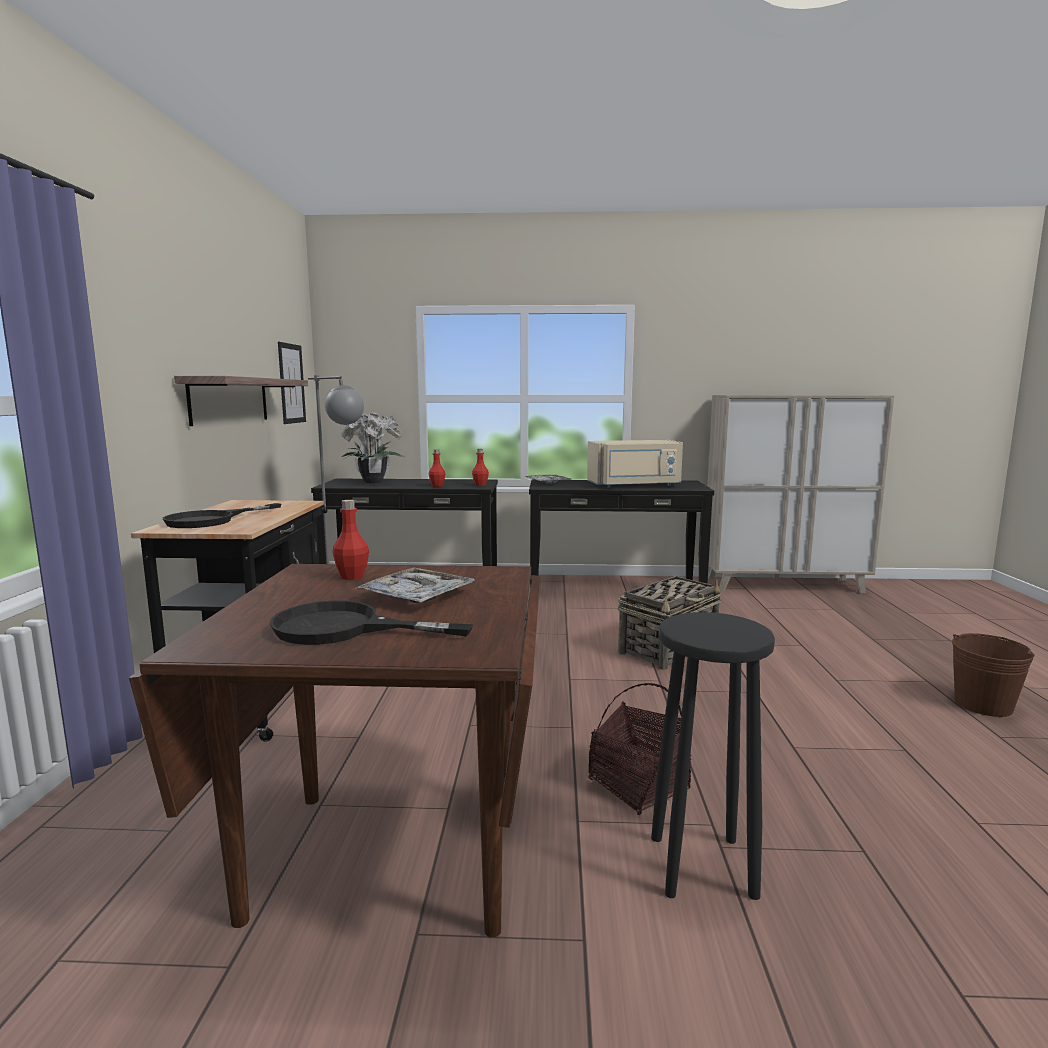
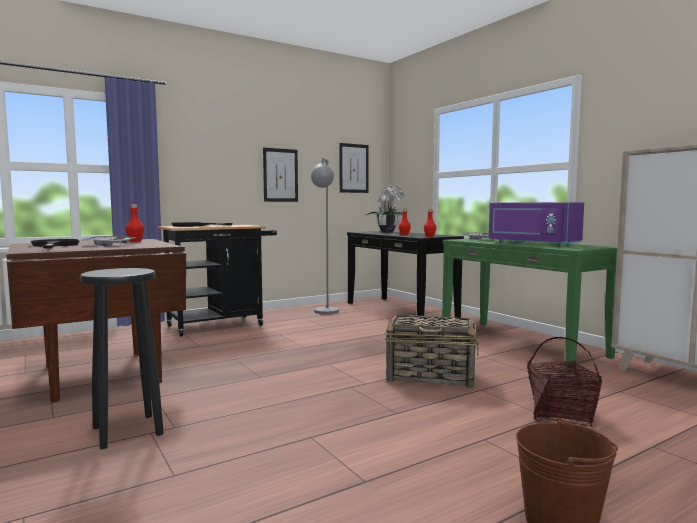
camera: 55 degrees right, 5 degrees down
shelf [174,376,308,426] -> picture [263,148,298,202]
black console table [529,480,714,586] -> green console table [442,238,617,370]
beige microwave [587,440,683,488] -> purple microwave [489,202,584,246]
basket [589,683,691,815] -> basket moved to [527,337,602,426]

